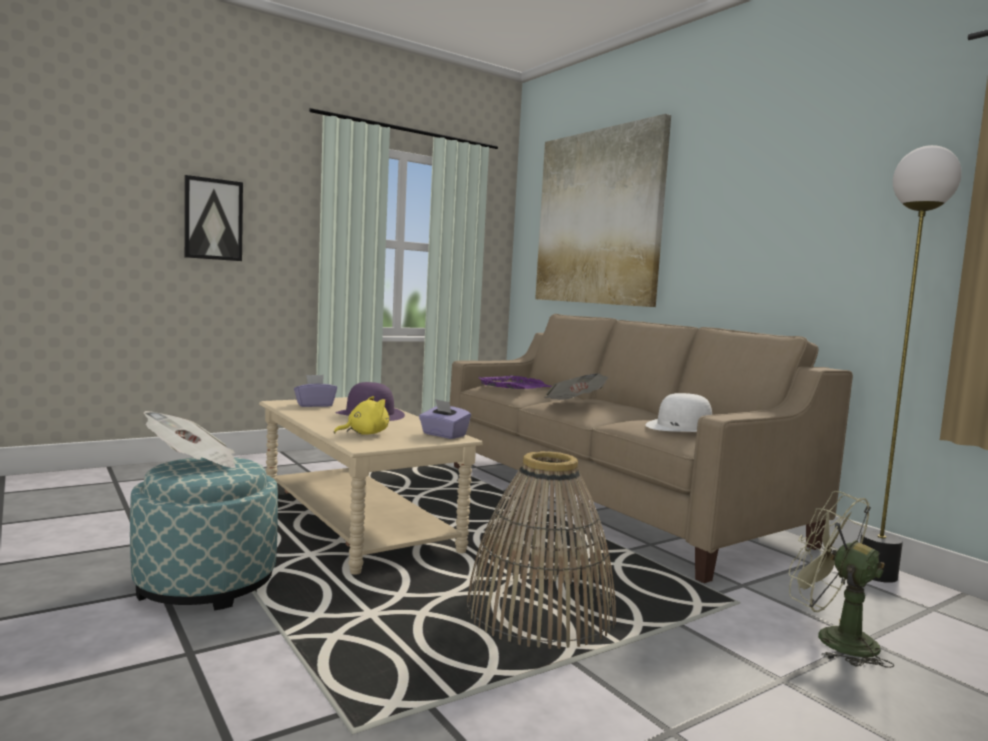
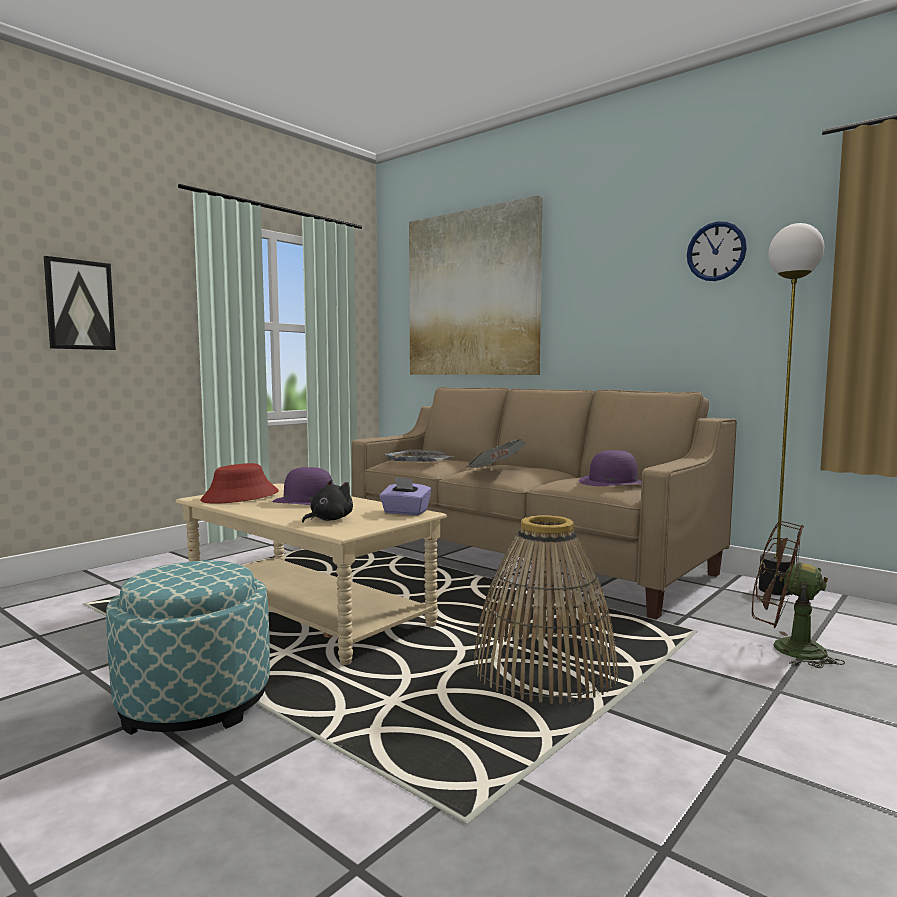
camera: 15 degrees left, 0 degrees up
newspaper [144,411,236,468] -> none
purple tissue box [294,375,337,407] -> red hat [200,463,279,504]
yellow plush toy [334,396,389,435] -> black plush toy [302,480,353,523]
purple tray [478,375,551,389] -> grey tray [384,449,454,462]
white hat [645,393,712,432] -> purple hat [579,450,642,486]
green fan [789,491,894,668] -> brown fan [752,521,845,668]
none -> wall clock [687,221,747,281]

